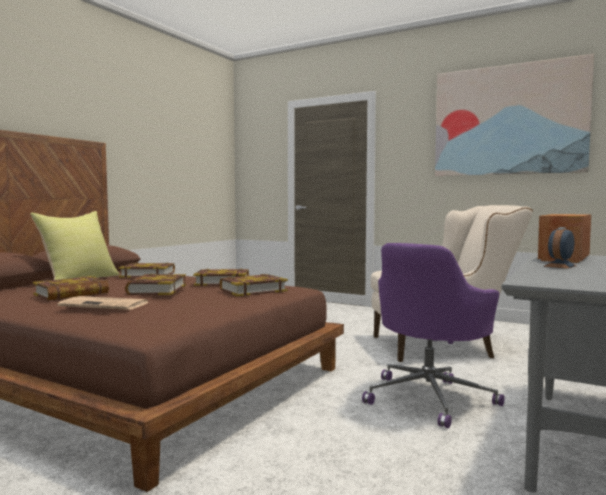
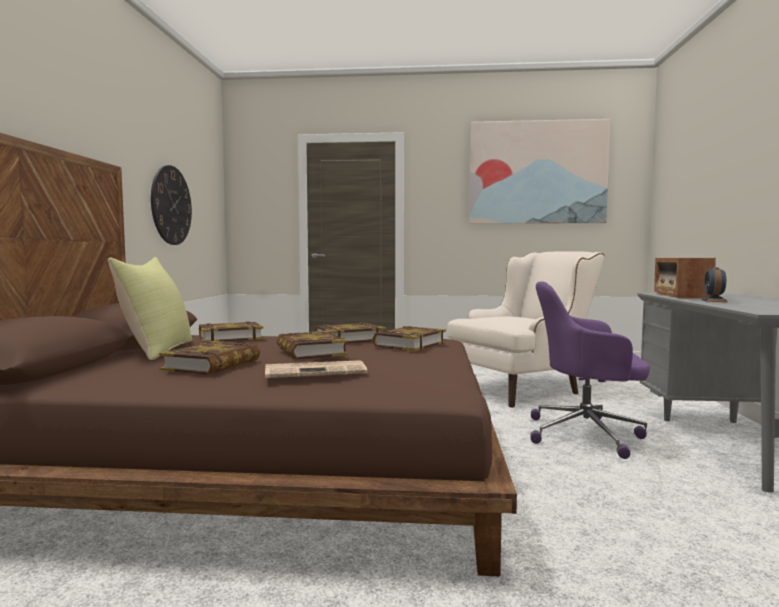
camera: 25 degrees left, 0 degrees up
purple office chair [362,243,505,428] -> purple office chair turned 90 degrees clockwise [530,281,650,459]
none -> wall clock [151,165,192,245]

